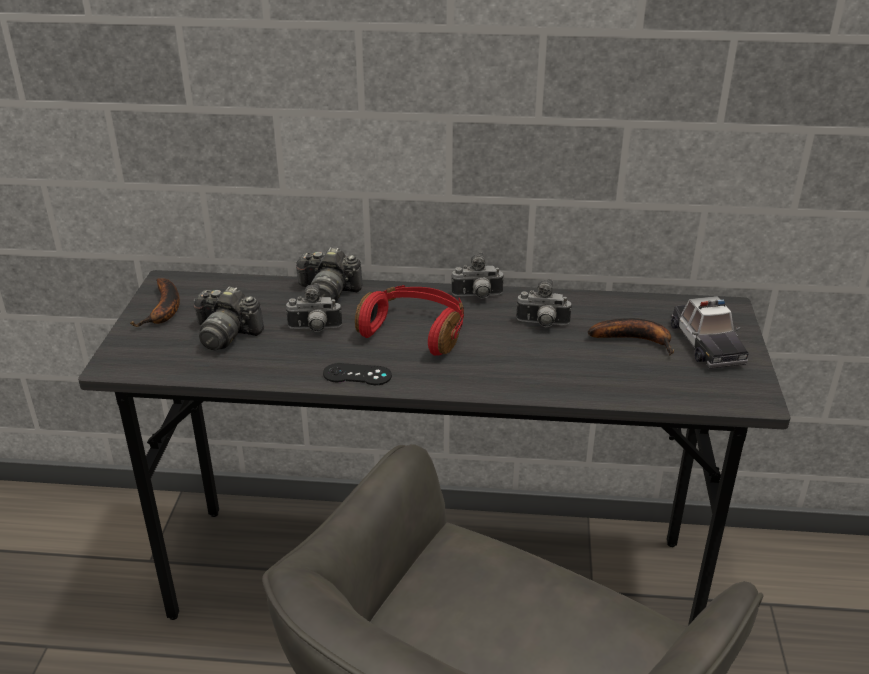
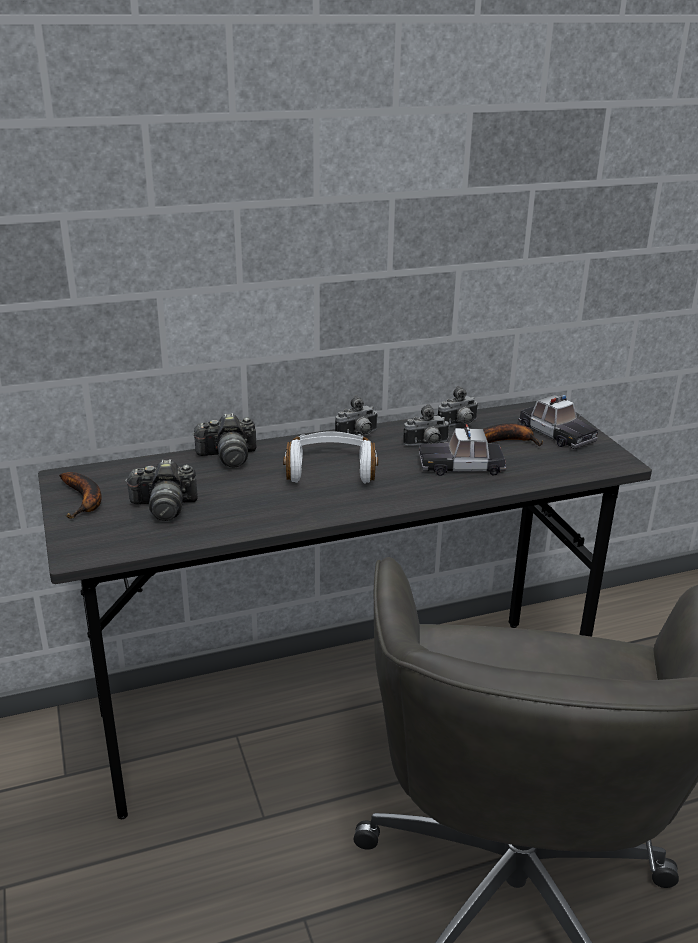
camera: 25 degrees left, 5 degrees down
camera [285,283,342,332] -> camera moved to [438,386,479,426]
black game controller [323,363,392,385] -> none
red headphones [355,285,464,356] -> white headphones [283,431,378,484]
none -> toy car [419,424,506,476]

